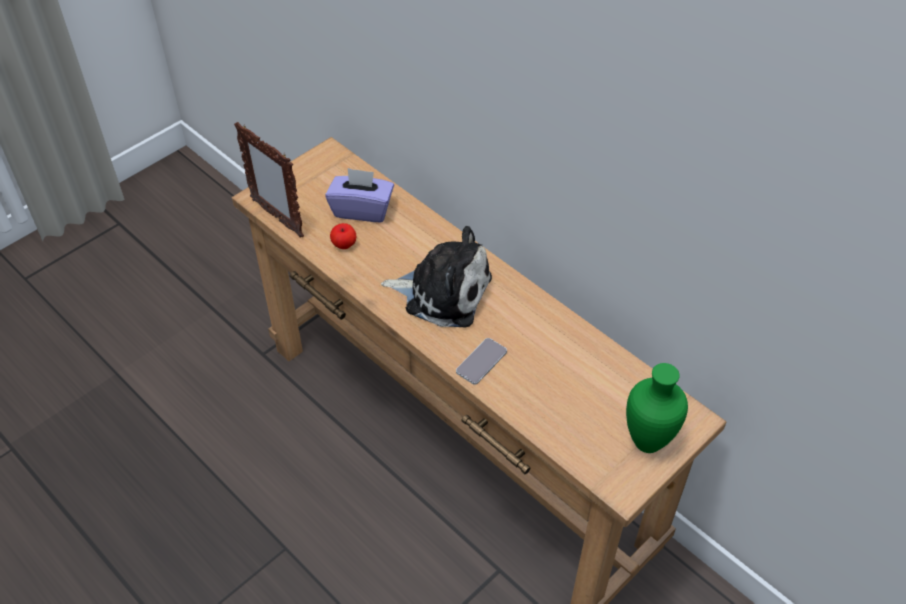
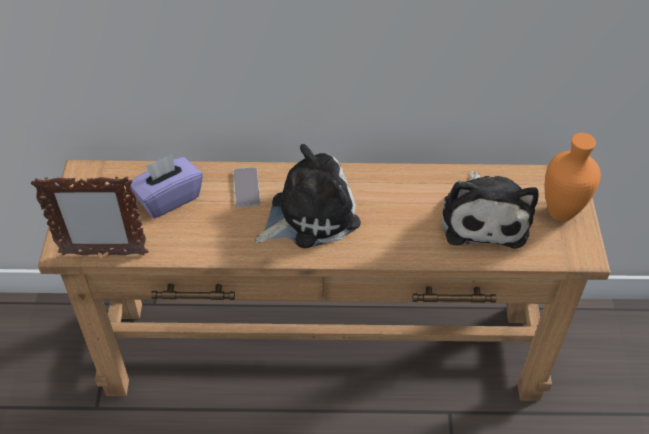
camera: 45 degrees left, 0 degrees up
apple [330,223,356,249] -> none
phone [456,338,507,385] -> phone moved to [233,167,260,207]
green vase [626,363,688,453] -> orange vase [545,133,601,222]
none -> plush toy [442,171,538,249]

